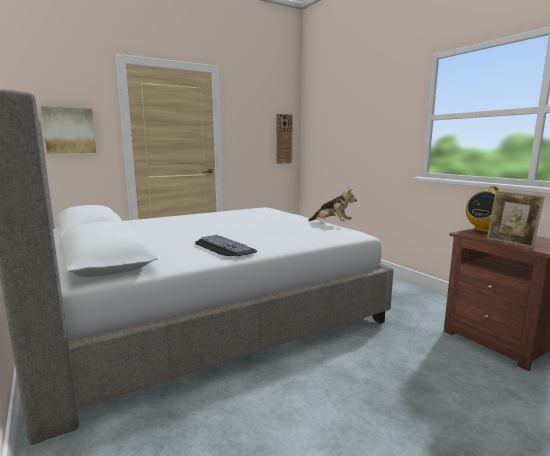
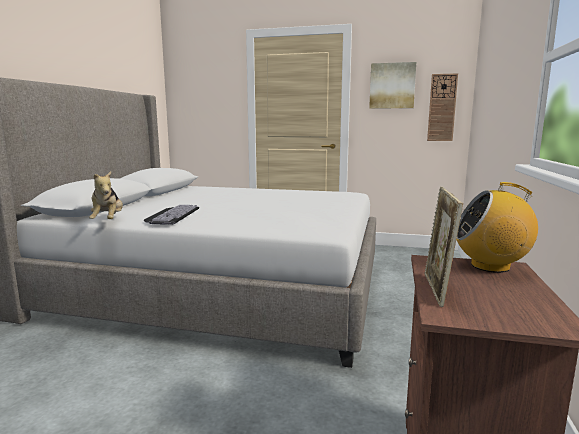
camera: 45 degrees right, 0 degrees up
picture [41,106,96,153] -> picture moved to [369,62,416,109]
plush toy [308,188,357,221] -> plush toy moved to [89,171,123,219]

